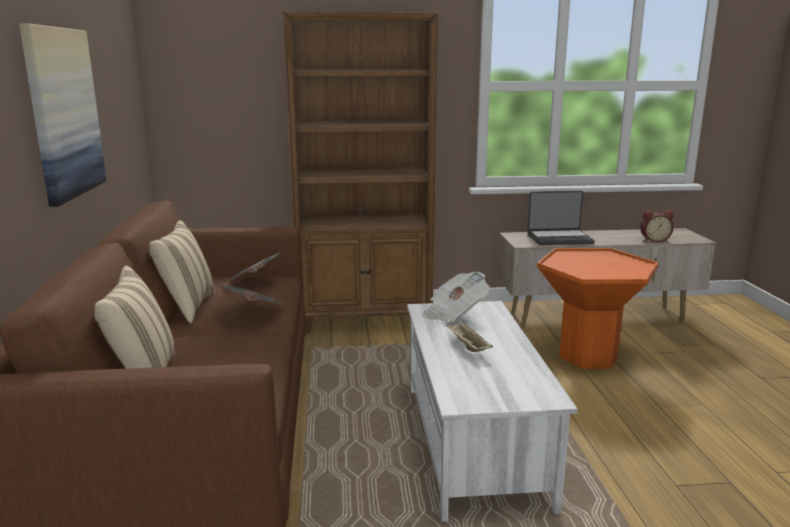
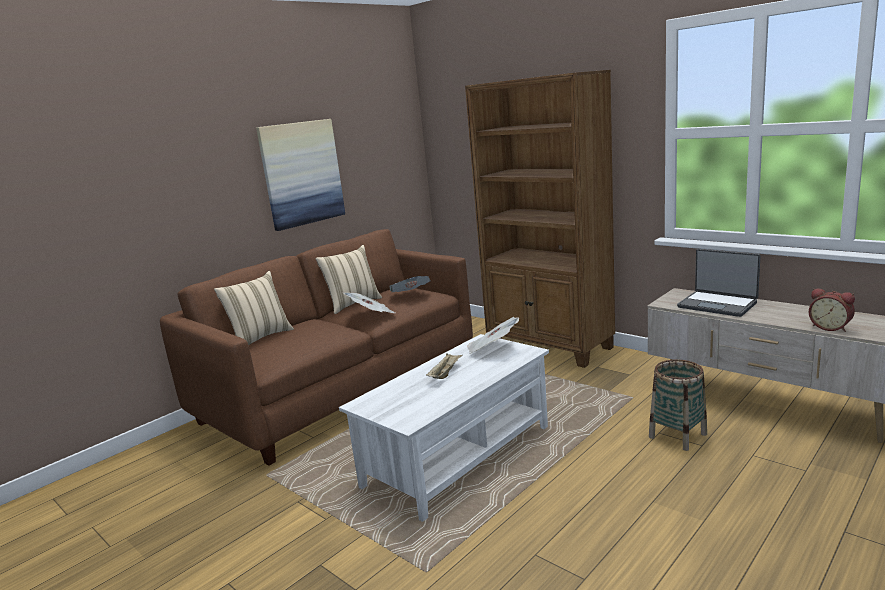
camera: 50 degrees right, 0 degrees up
orange side table [537,248,658,369] -> basket [649,359,707,451]

